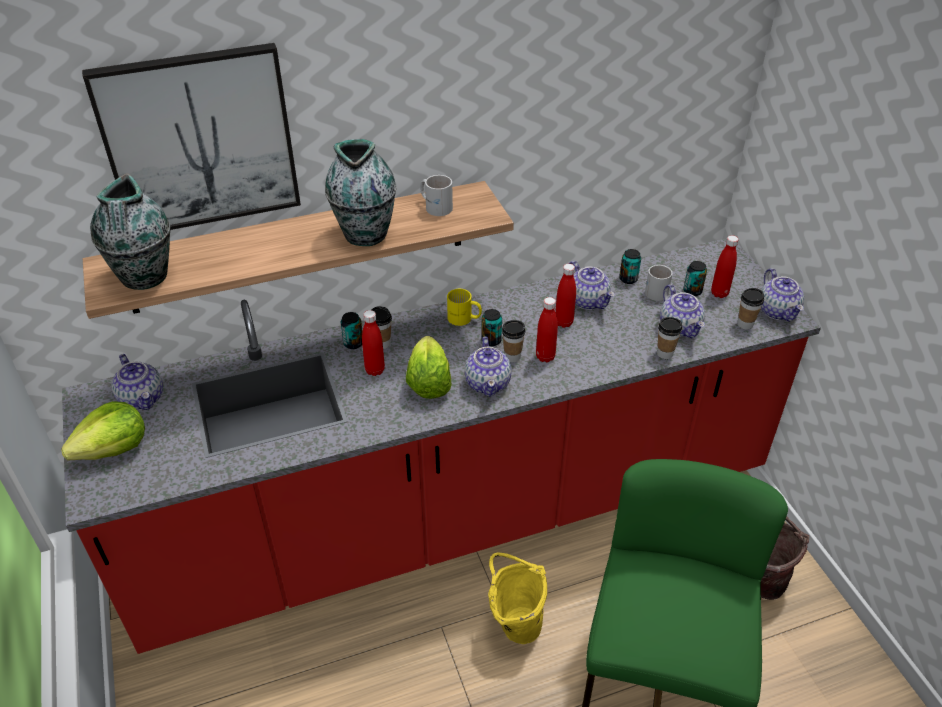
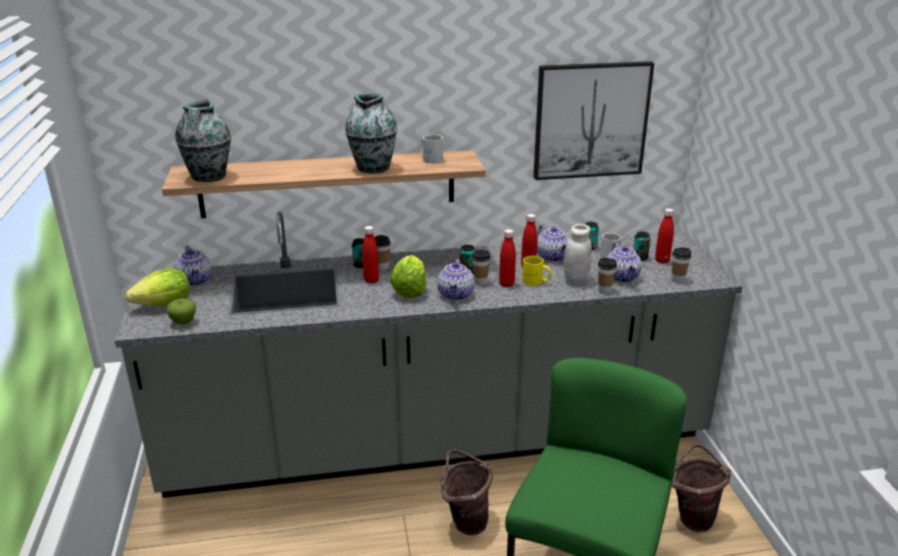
camera: 10 degrees right, 15 degrees down
red counter [62,238,821,654] -> grey counter [115,212,742,498]
picture [82,43,301,230] -> picture moved to [533,61,654,180]
yellow mug [447,289,482,326] -> yellow mug moved to [522,256,551,286]
yellow bucket [488,552,547,644] -> brown bucket [440,449,493,536]
teapot [761,268,804,322] -> none
none -> apple [166,298,196,325]
none -> white jar [564,224,592,285]

